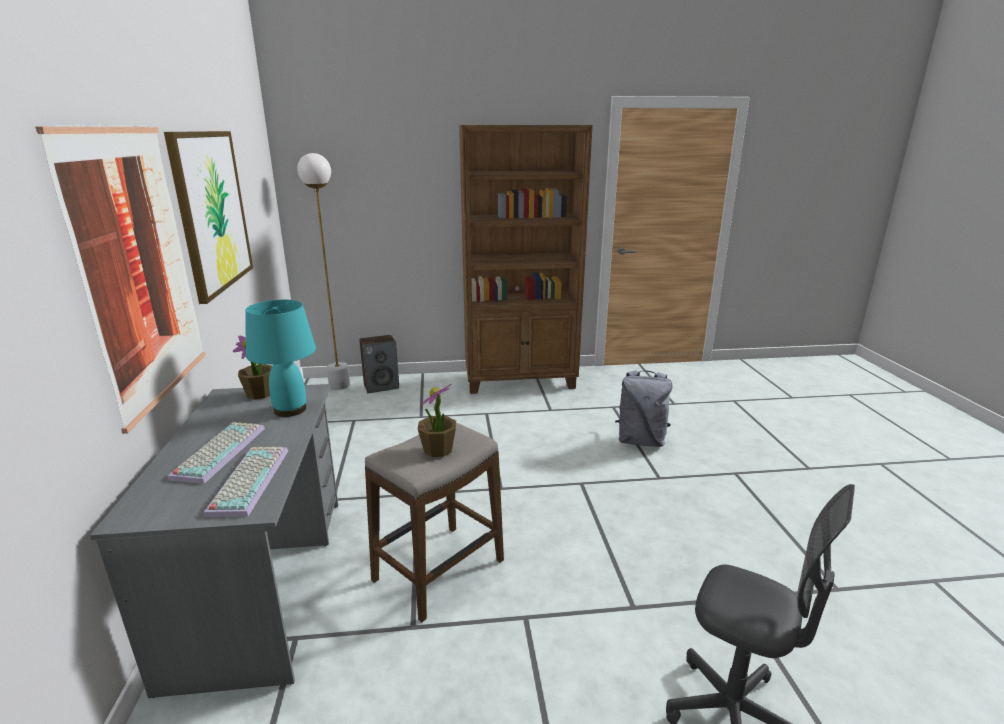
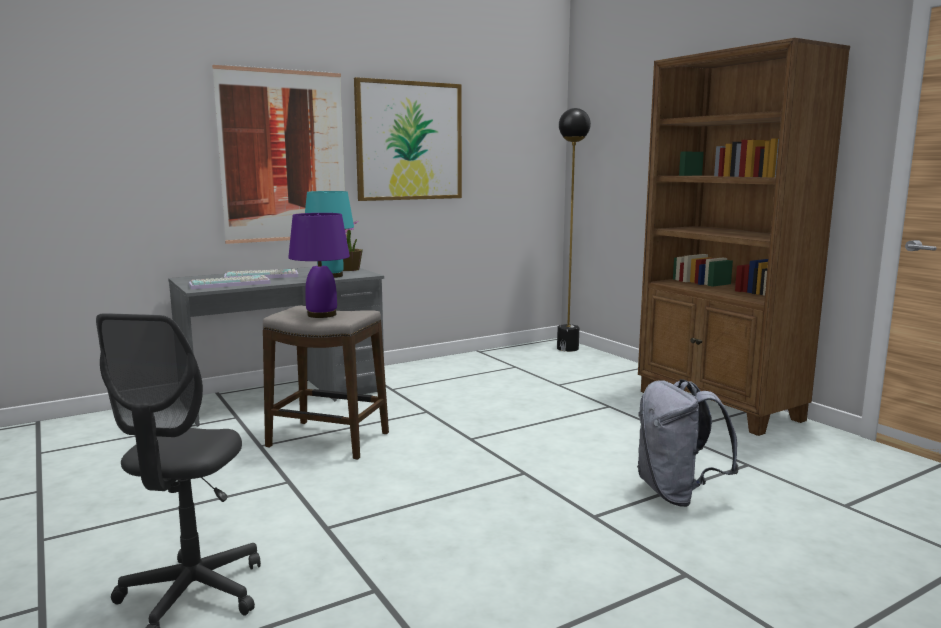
camera: 65 degrees right, 10 degrees down
white floor lamp [297,153,350,390] -> black floor lamp [557,108,591,352]
speaker [359,335,399,393] -> none
potted plant [418,384,456,457] -> purple table lamp [288,213,350,318]

